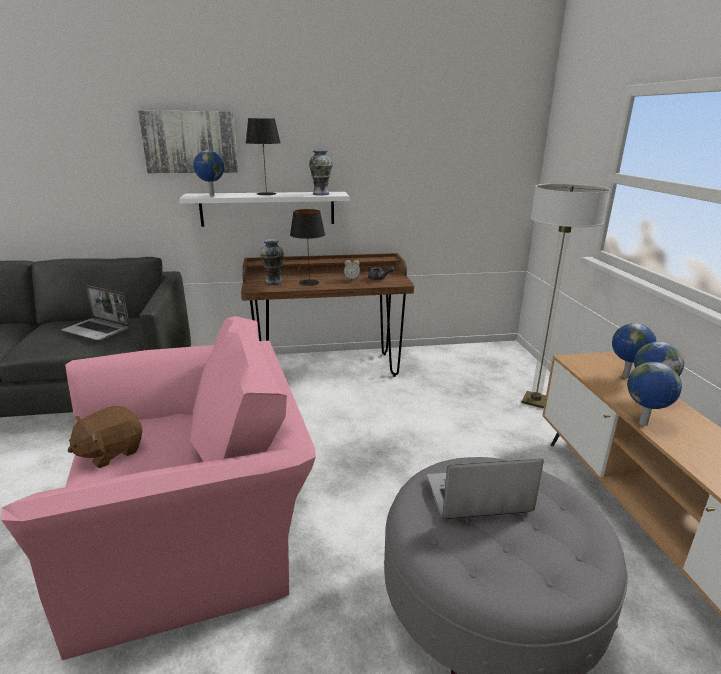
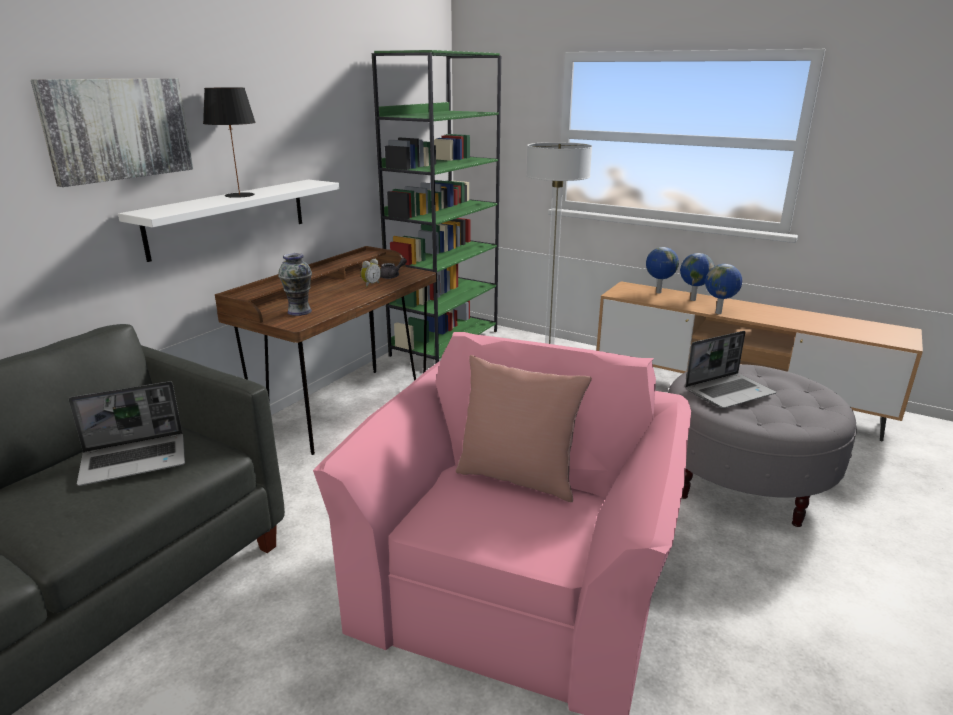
camera: 50 degrees left, 0 degrees up
brown plush toy [67,406,142,468] -> none
globe [193,150,224,196] -> none
black table lamp [290,209,325,286] -> none
vase [309,150,333,195] -> none
laptop [427,458,544,519] -> laptop turned 150 degrees counterclockwise [685,331,776,408]
none -> green bookcase [372,50,501,363]
none -> pink pillow [456,355,592,502]

